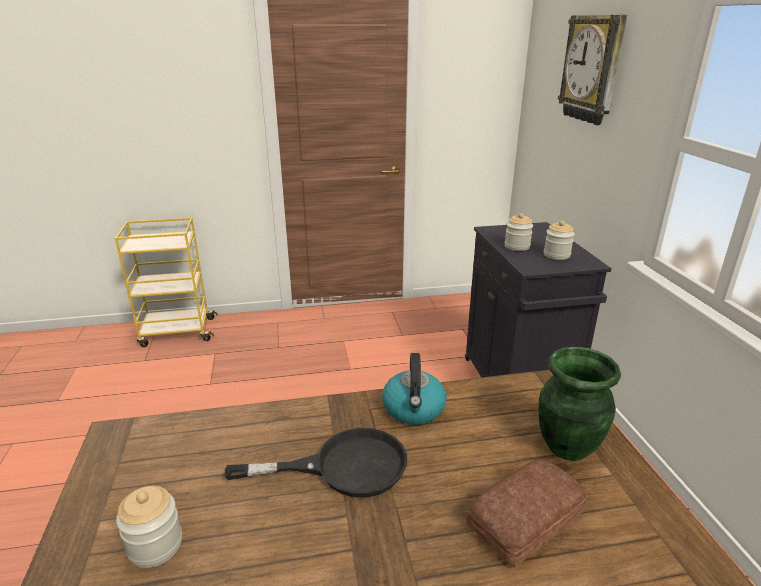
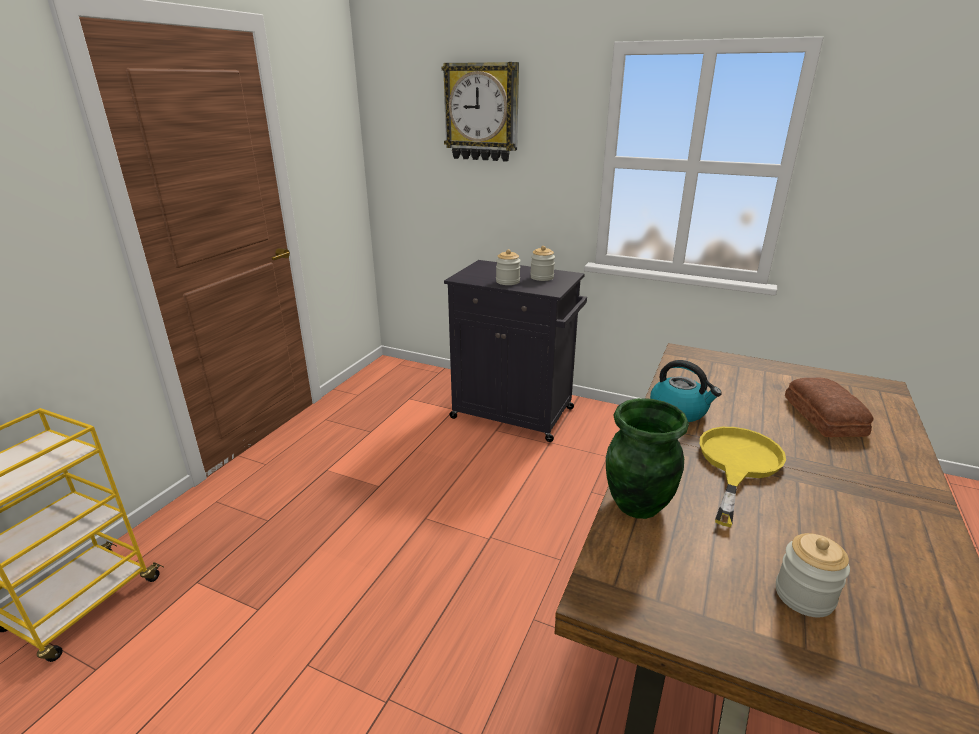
camera: 55 degrees left, 0 degrees up
black frying pan [225,428,407,498] -> yellow frying pan [700,427,786,527]
green vase [538,346,621,461] -> green vase moved to [606,398,689,519]

